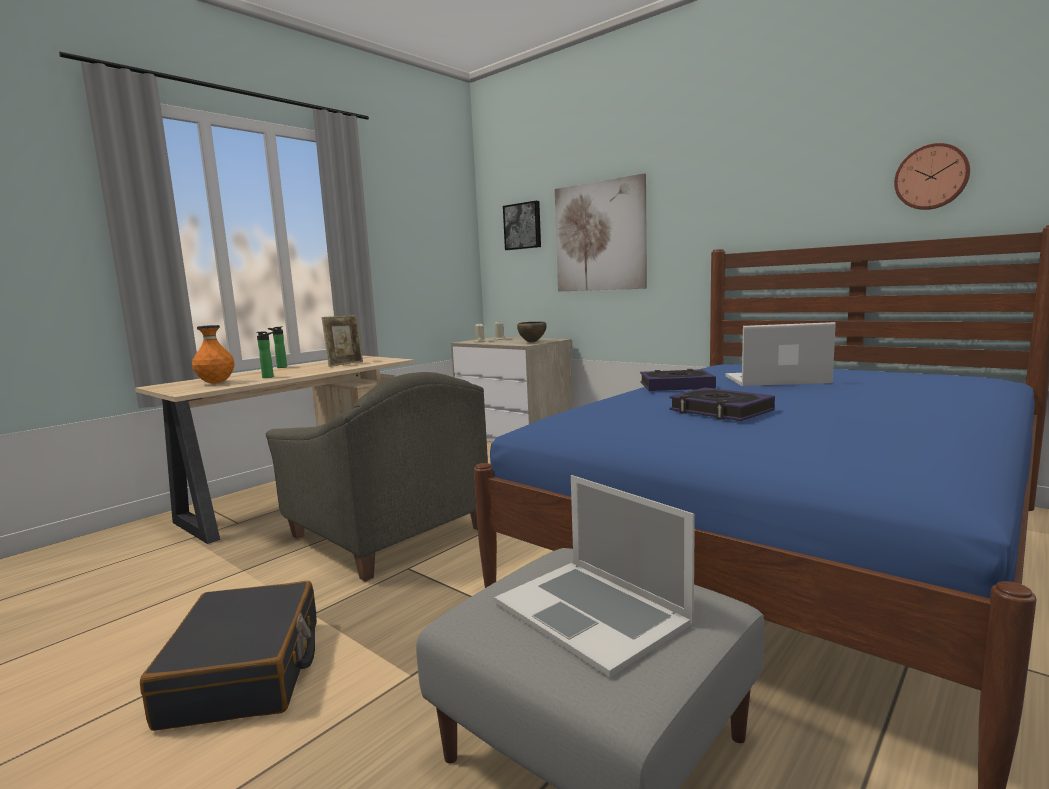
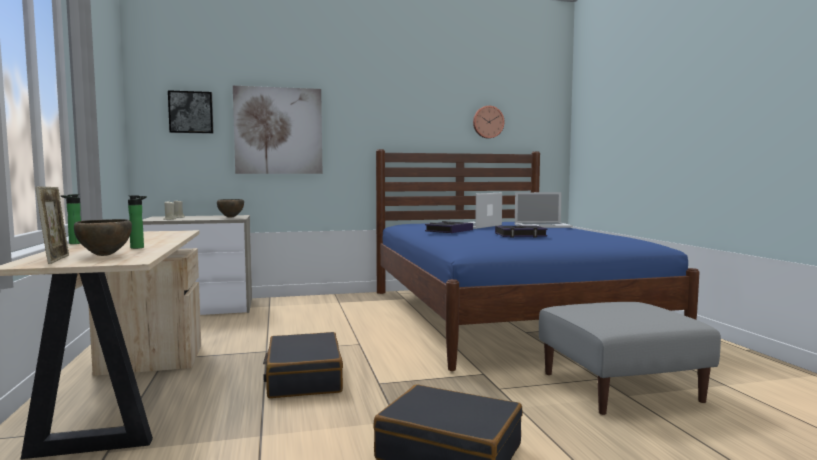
camera: 55 degrees left, 5 degrees down
orange vase [192,325,234,384] -> brown bowl [74,219,132,256]
grey armchair [265,372,488,582] -> black suitcase [263,332,343,398]
picture frame [322,315,363,367] -> picture frame moved to [36,187,69,264]
laptop [494,475,695,678] -> laptop moved to [515,192,573,228]

